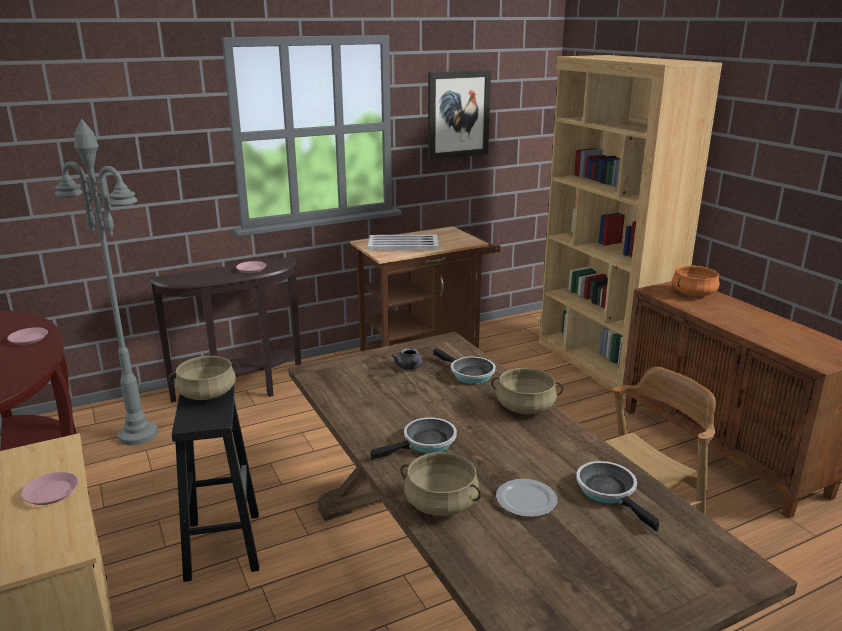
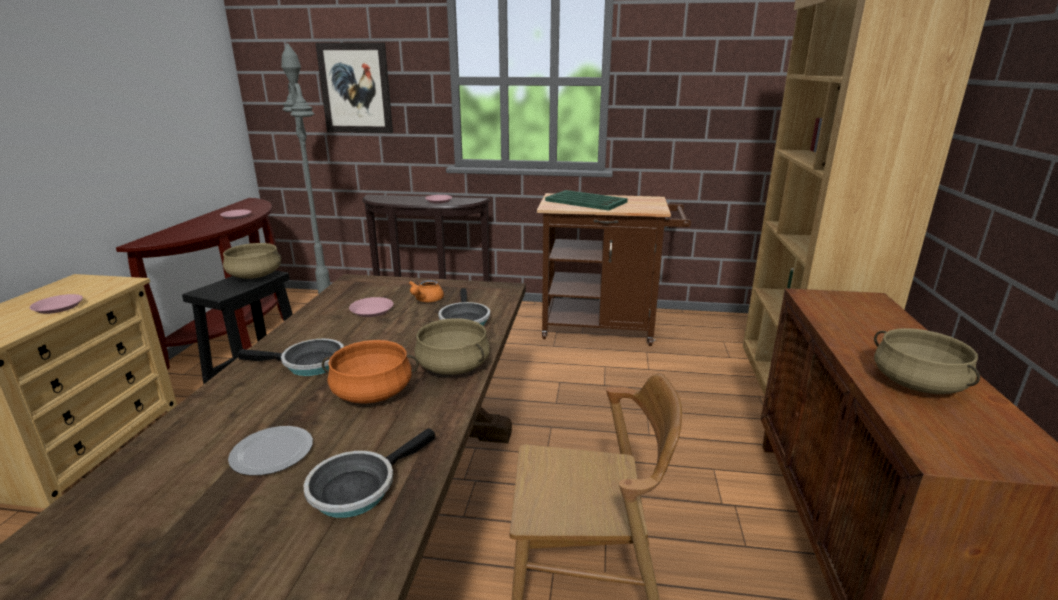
camera: 35 degrees right, 0 degrees up
white tray [368,235,439,250] -> green tray [545,190,628,211]
grey teapot [392,348,423,370] -> orange teapot [409,280,444,302]
beige cooking pot [400,452,481,516] -> beige cooking pot moved to [874,328,980,394]
picture [428,70,491,160] -> picture moved to [315,42,393,133]
frying pan [576,461,660,532] -> frying pan turned 150 degrees counterclockwise [304,428,435,518]
orange cooking pot [672,265,720,296] -> orange cooking pot moved to [322,340,419,404]
none -> pink plate [349,297,393,317]

